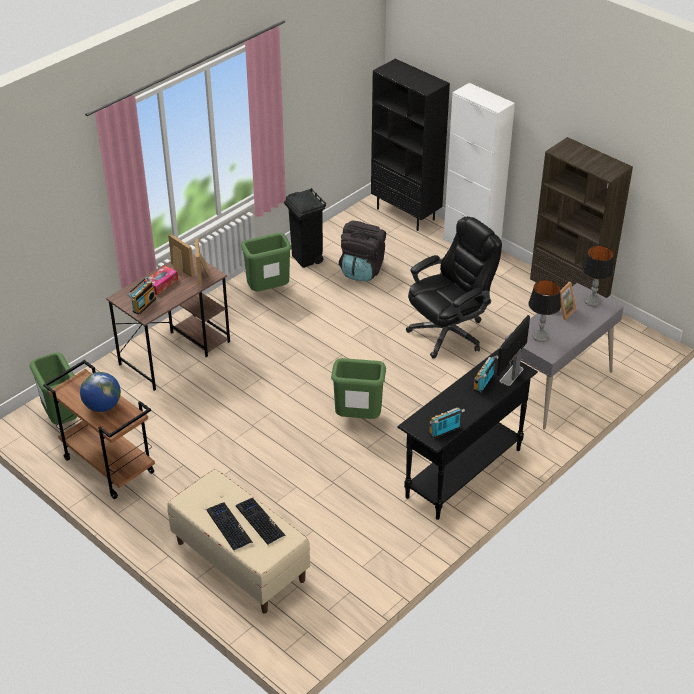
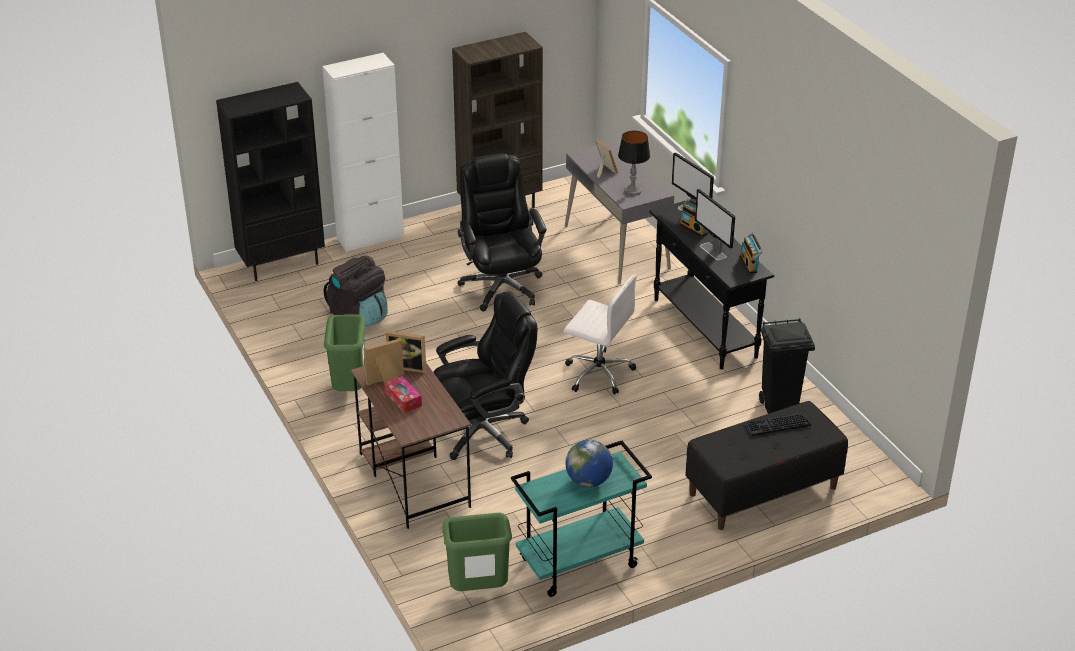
camera: 70 degrees left, 5 degrees down
brown cart [43,360,155,499] -> turquoise cart [511,441,652,597]
radio [127,277,156,315] -> none
beige bench [167,469,310,614] -> black bench [685,401,848,530]
keyboard [206,503,253,550] -> none
black trash can [284,188,326,268] -> black trash can moved to [759,319,815,414]
green trash can [331,358,386,419] -> white office chair [563,275,637,395]
table lamp [582,246,614,306] -> none
none -> black office chair [433,291,537,460]
none -> monitor [695,189,735,261]

